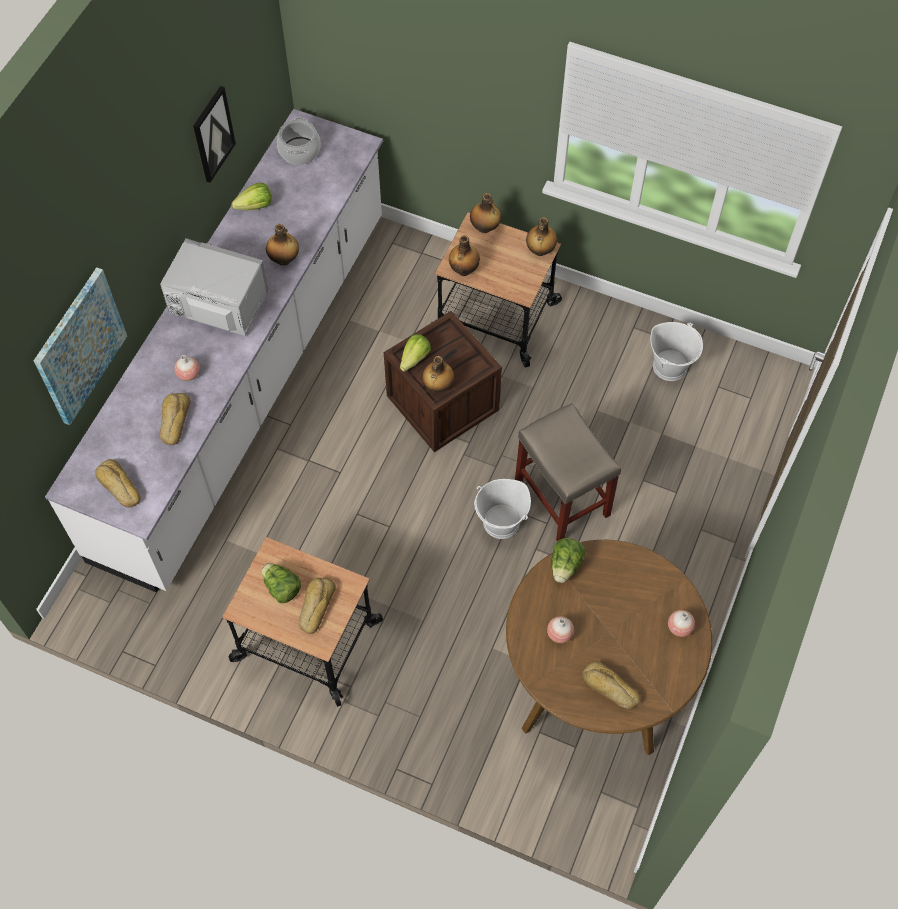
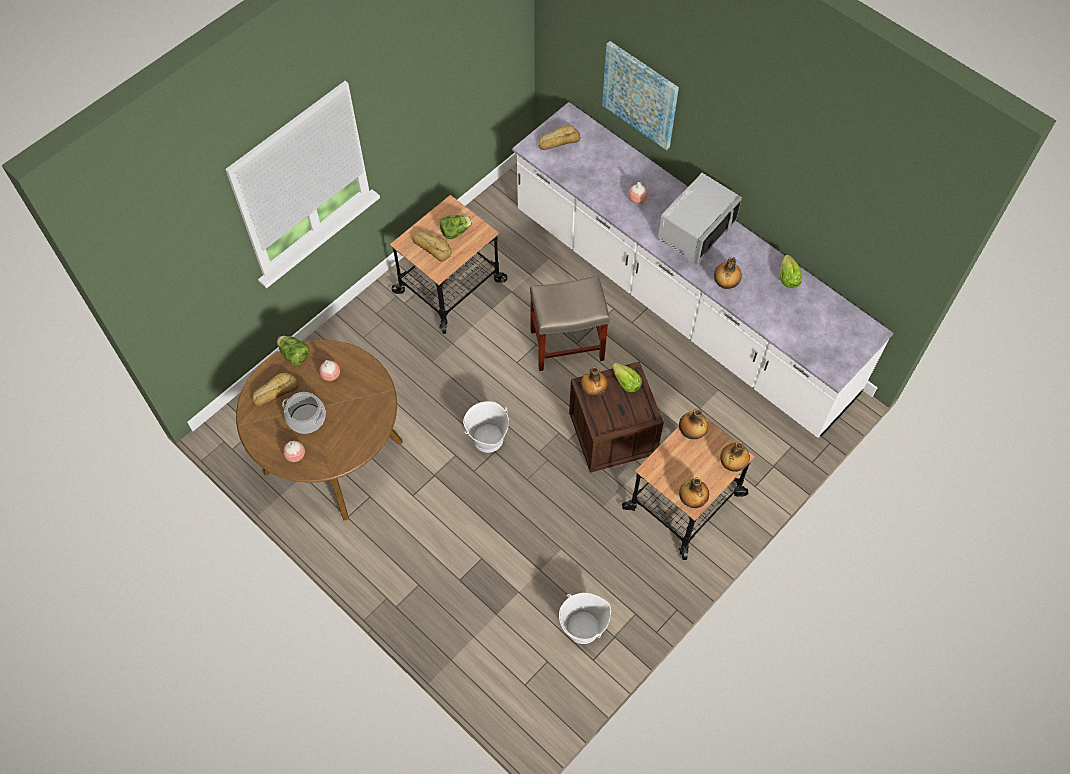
camera: 110 degrees right, 0 degrees up
bread [160,393,191,445] -> none
picture [193,86,236,183] -> none
cooking pot [277,117,321,165] -> cooking pot moved to [282,392,326,434]
beige stool [515,403,621,542] -> beige stool moved to [530,276,610,371]
lettuce [552,538,586,583] -> lettuce moved to [277,336,309,365]

